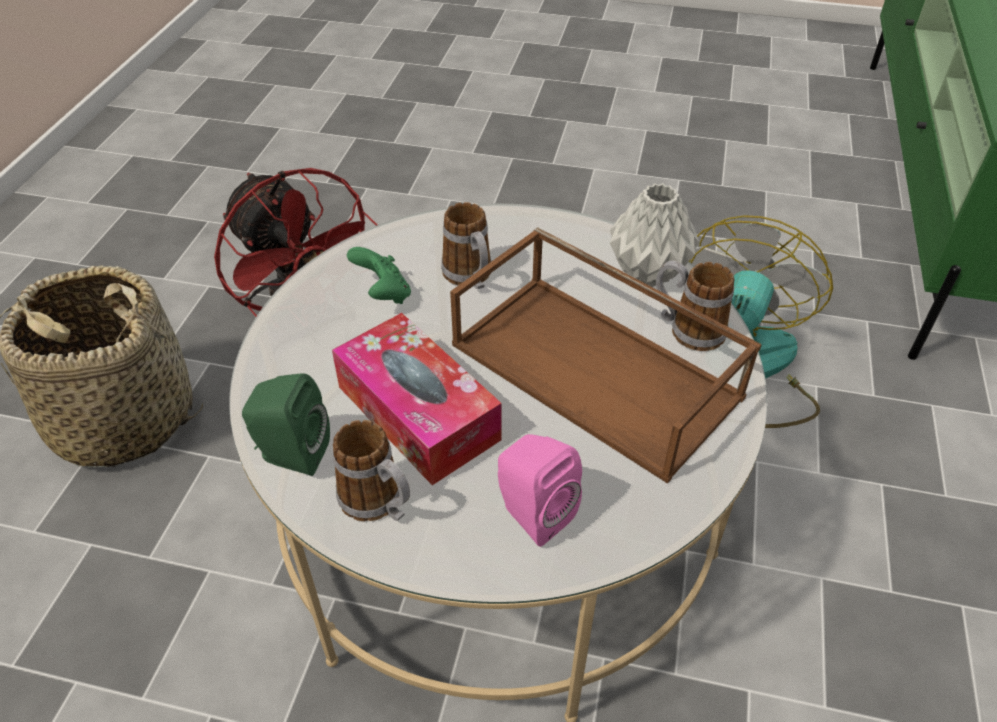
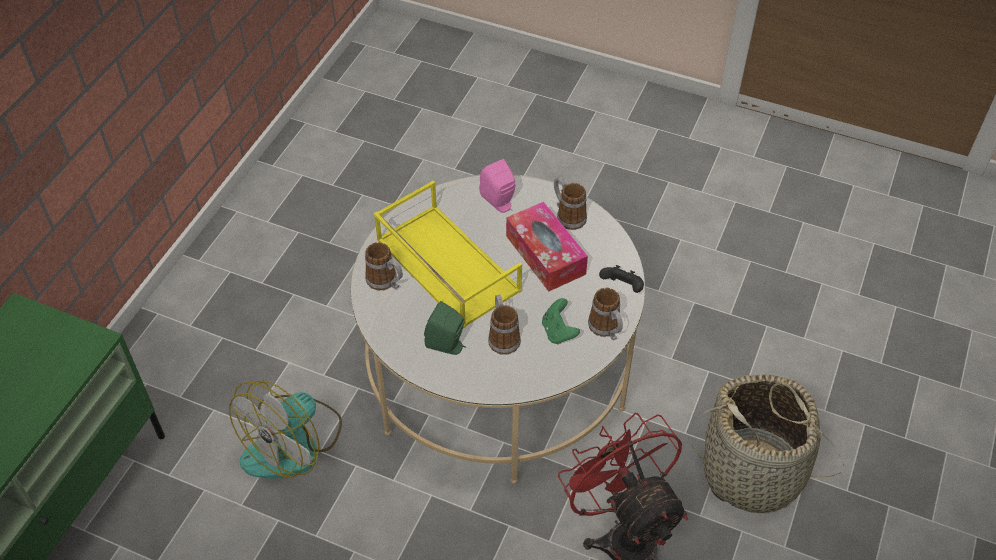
camera: 170 degrees left, 5 degrees up
green speaker [242,373,330,476] -> green speaker moved to [424,301,466,355]
brown tray [450,227,762,484] -> yellow tray [374,181,522,328]
grey vase [610,183,699,287] -> none
none -> mug [588,288,623,340]
none -> black game controller [599,265,644,293]

